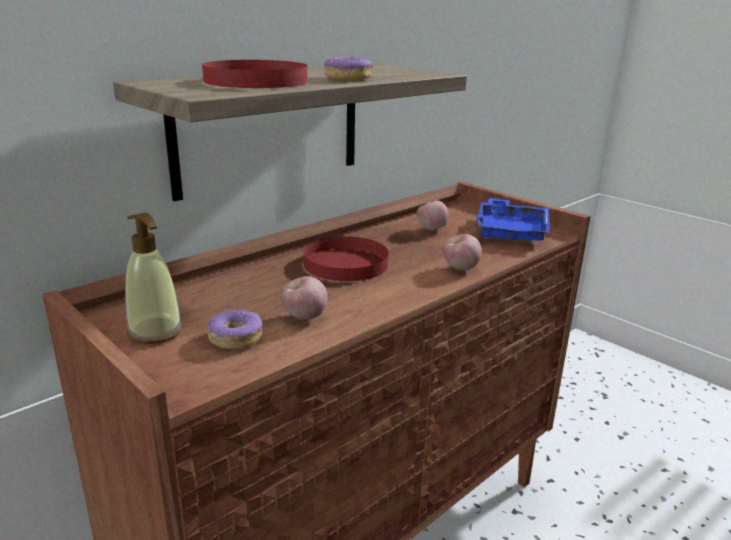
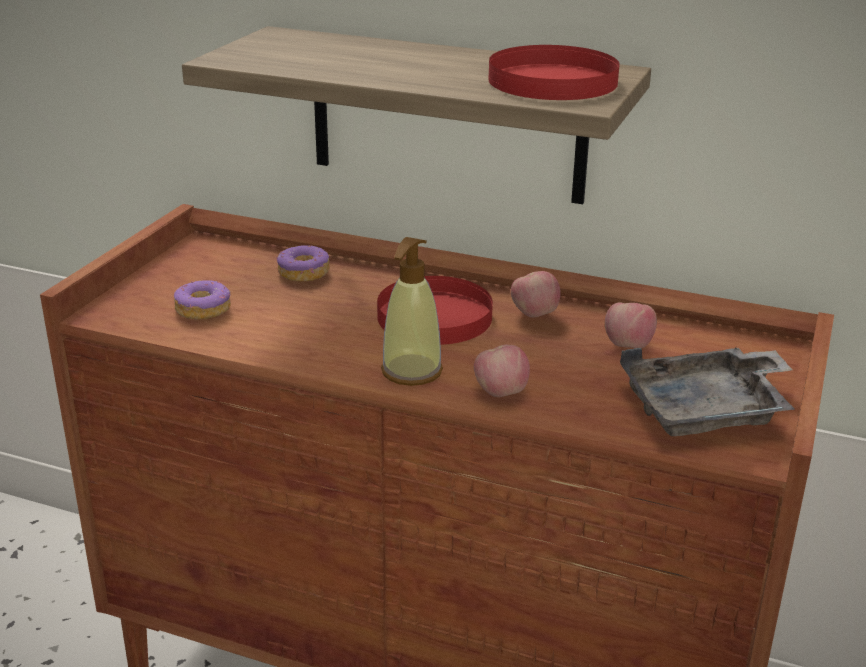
camera: 65 degrees right, 5 degrees up
soap dispenser [125,212,183,344] -> soap dispenser moved to [381,237,443,386]
red plate [202,60,308,88] -> red plate moved to [488,45,620,100]
apple [282,276,328,320] -> apple moved to [511,271,560,318]
donut [324,56,373,80] -> donut moved to [276,245,330,281]
blue tray [476,198,550,243] -> grey tray [620,347,795,436]

